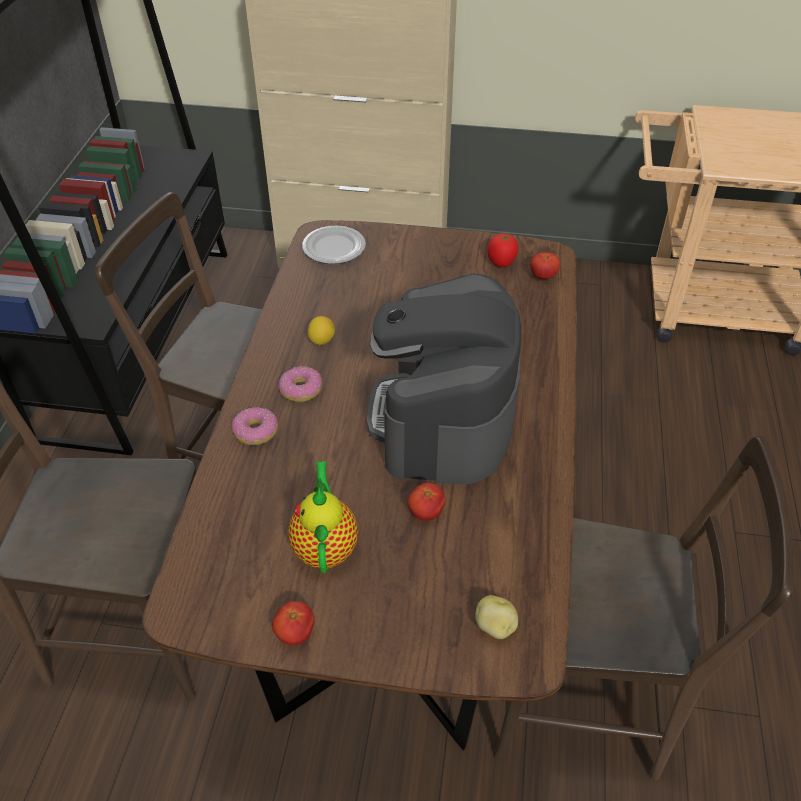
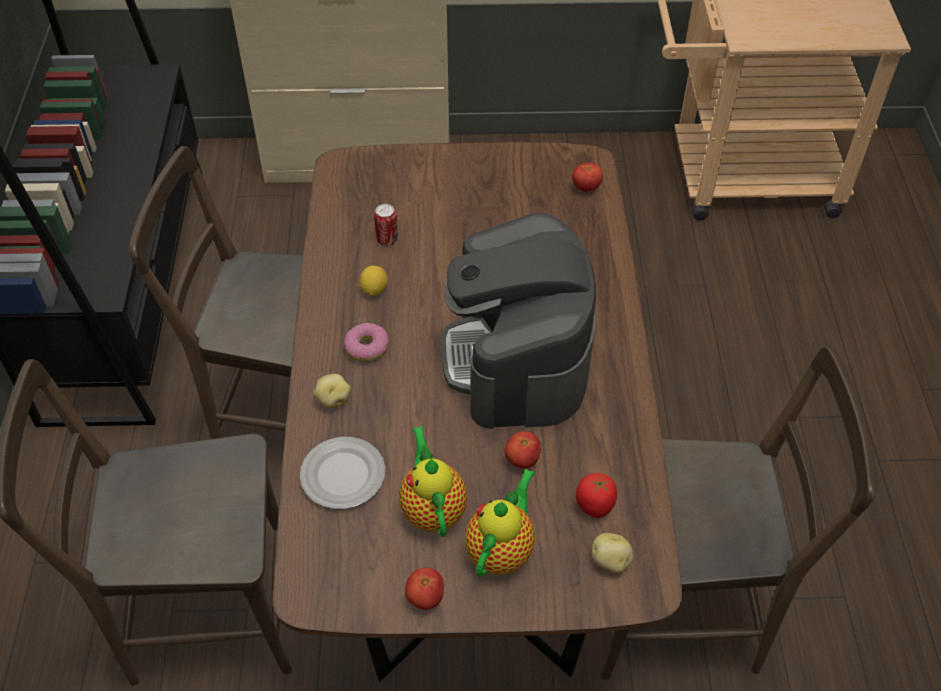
camera: 10 degrees left, 5 degrees up
donut [231,407,278,445] -> potato [313,374,351,408]
plate [302,226,366,264] -> plate moved to [300,437,385,509]
tomato [487,233,518,267] -> tomato moved to [576,473,617,518]
none -> can [374,204,398,246]
none -> teapot [465,468,535,578]

